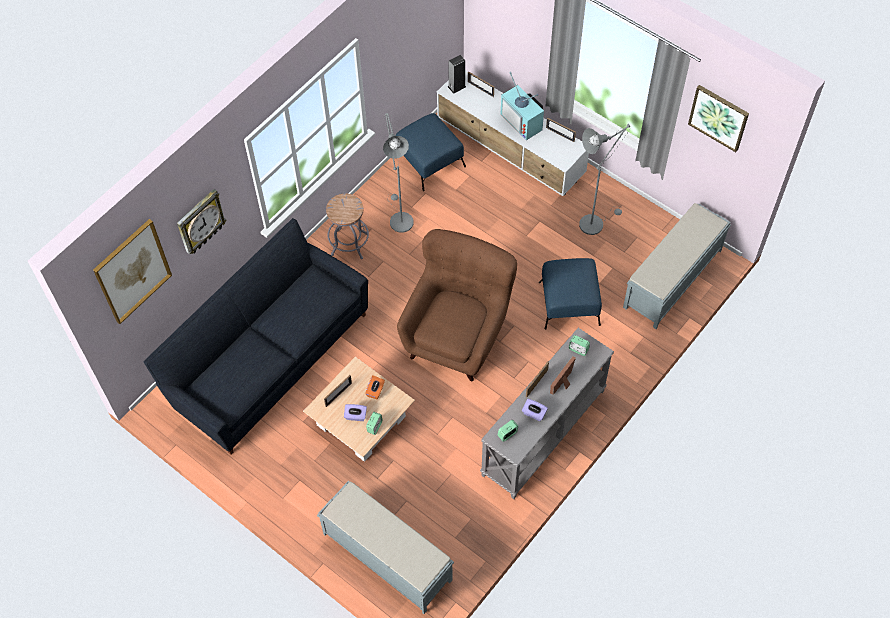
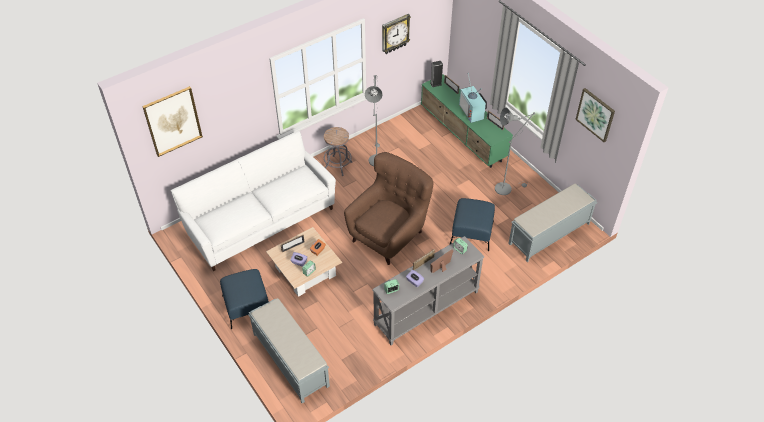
camera: 15 degrees right, 10 degrees down
black sofa [143,218,368,454] -> white sofa [171,131,336,271]
wall clock [177,189,227,254] -> wall clock moved to [382,14,411,54]
blue ottoman [396,113,466,191] -> blue ottoman moved to [220,269,269,329]
white tv stand [437,70,589,196] -> green tv stand [421,74,513,168]

